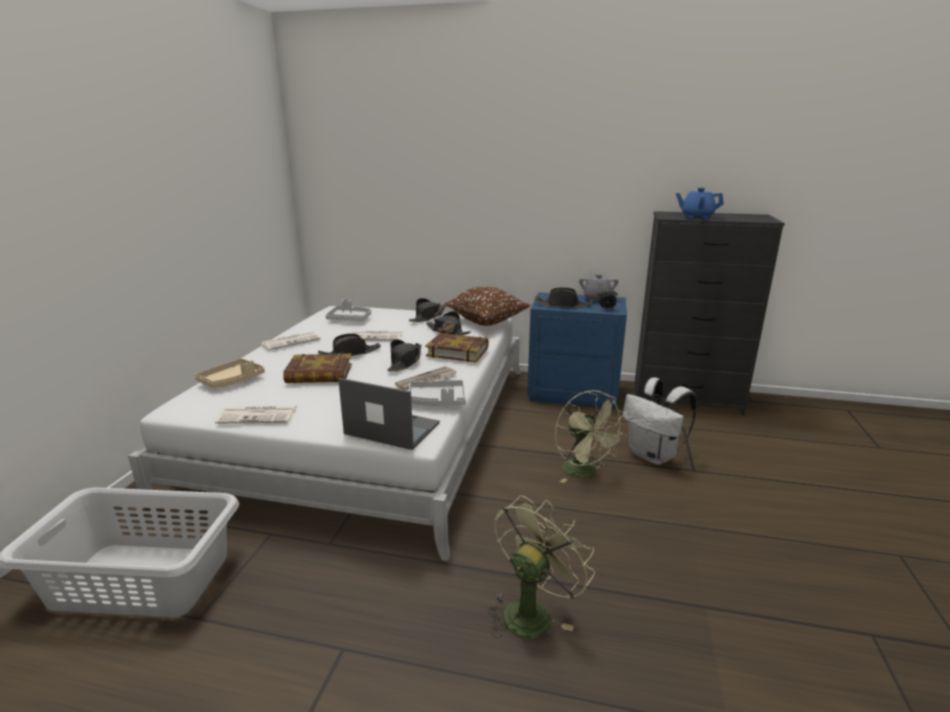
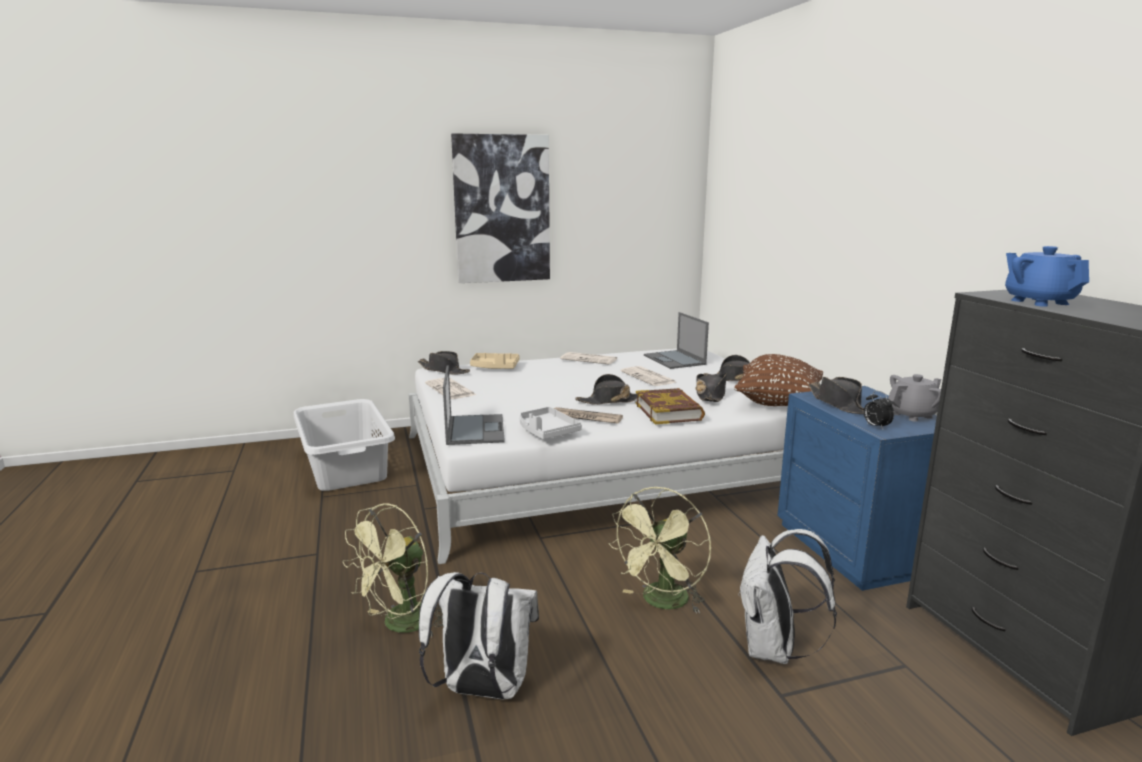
camera: 60 degrees right, 5 degrees down
book [283,353,352,383] -> none
black hat [318,333,381,356] -> black hat moved to [418,351,470,375]
grey tray [326,299,371,321] -> laptop [644,312,709,369]
green fan [487,495,595,639] -> green fan turned 120 degrees clockwise [343,503,443,638]
none -> white backpack [419,572,539,699]
none -> picture [451,133,550,283]

